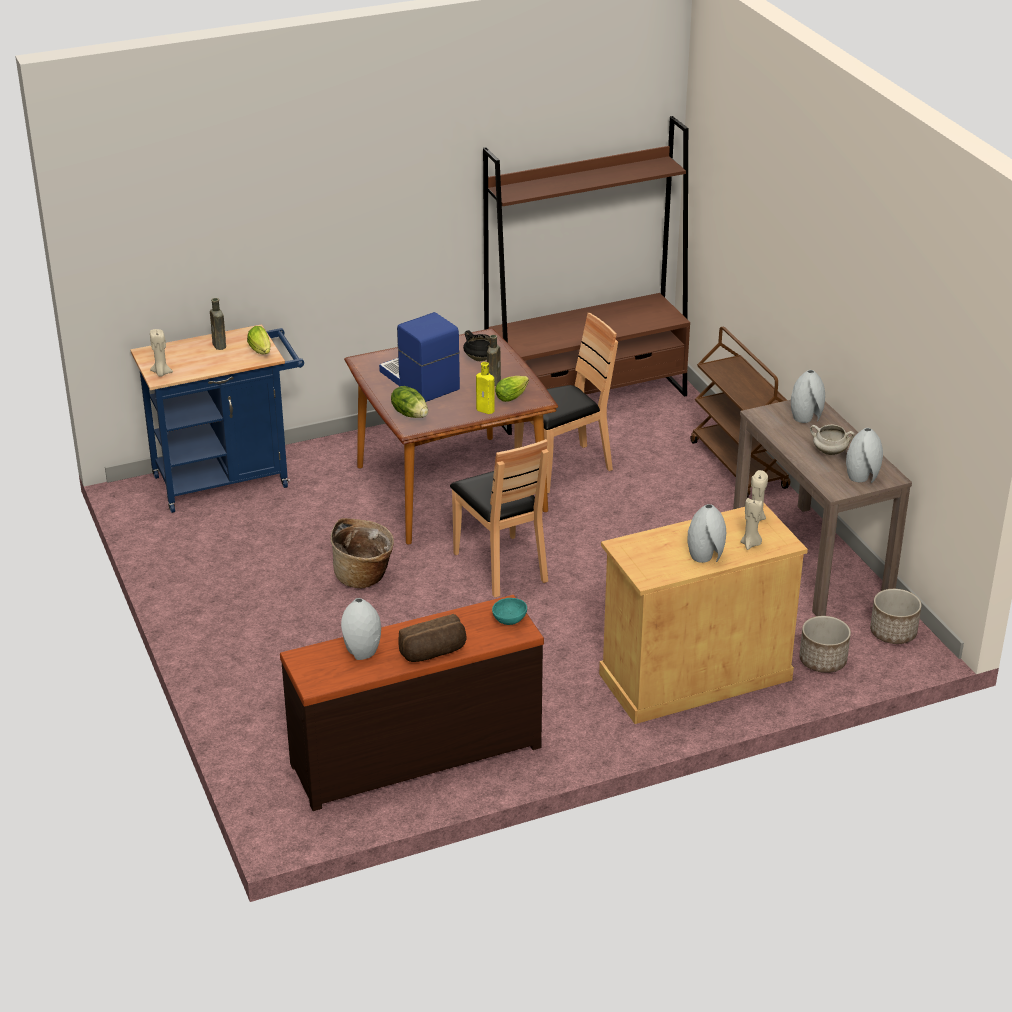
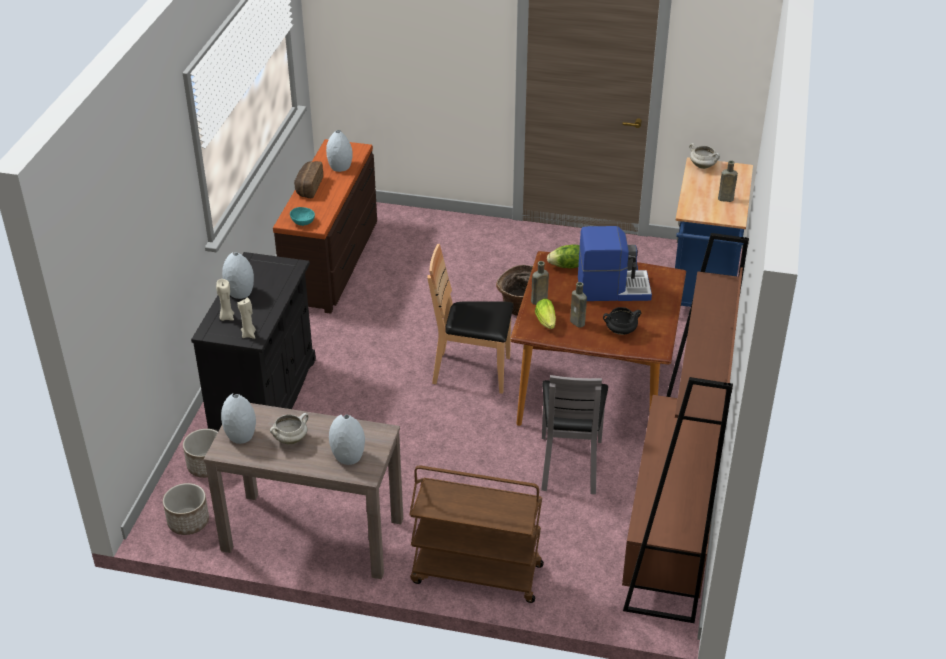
camera: 125 degrees right, 5 degrees up
beige candle [150,329,173,377] -> white cooking pot [689,143,720,169]
lettuce [247,326,270,354] -> none
yellow bottle [476,362,495,414] -> brown bottle [531,261,549,305]
brown chair [515,313,618,494] -> grey chair [541,375,608,494]
beige cabinet [599,503,808,724] -> black cabinet [191,252,316,431]

